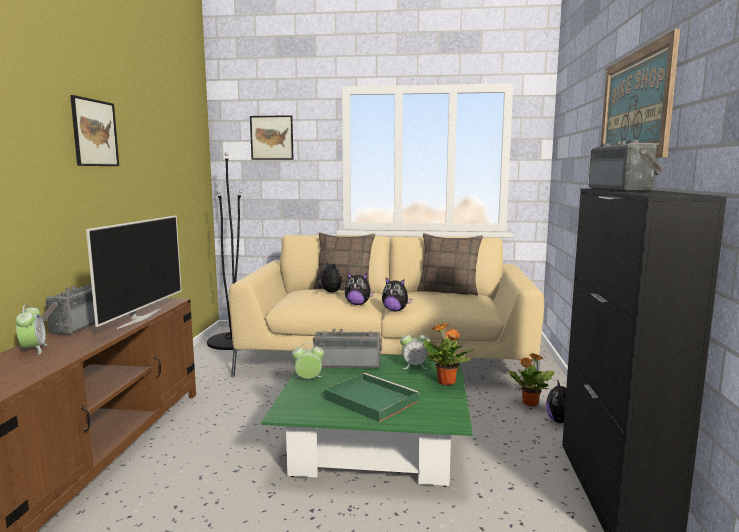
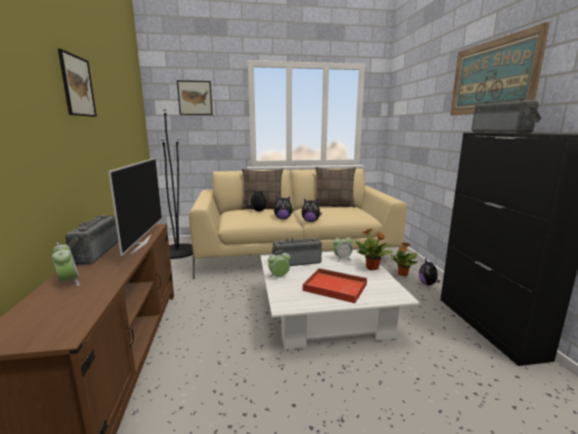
camera: 15 degrees left, 5 degrees up
green coffee table [261,354,473,487] -> white coffee table [261,250,420,350]
green tray [324,373,420,422] -> red tray [303,268,367,303]

